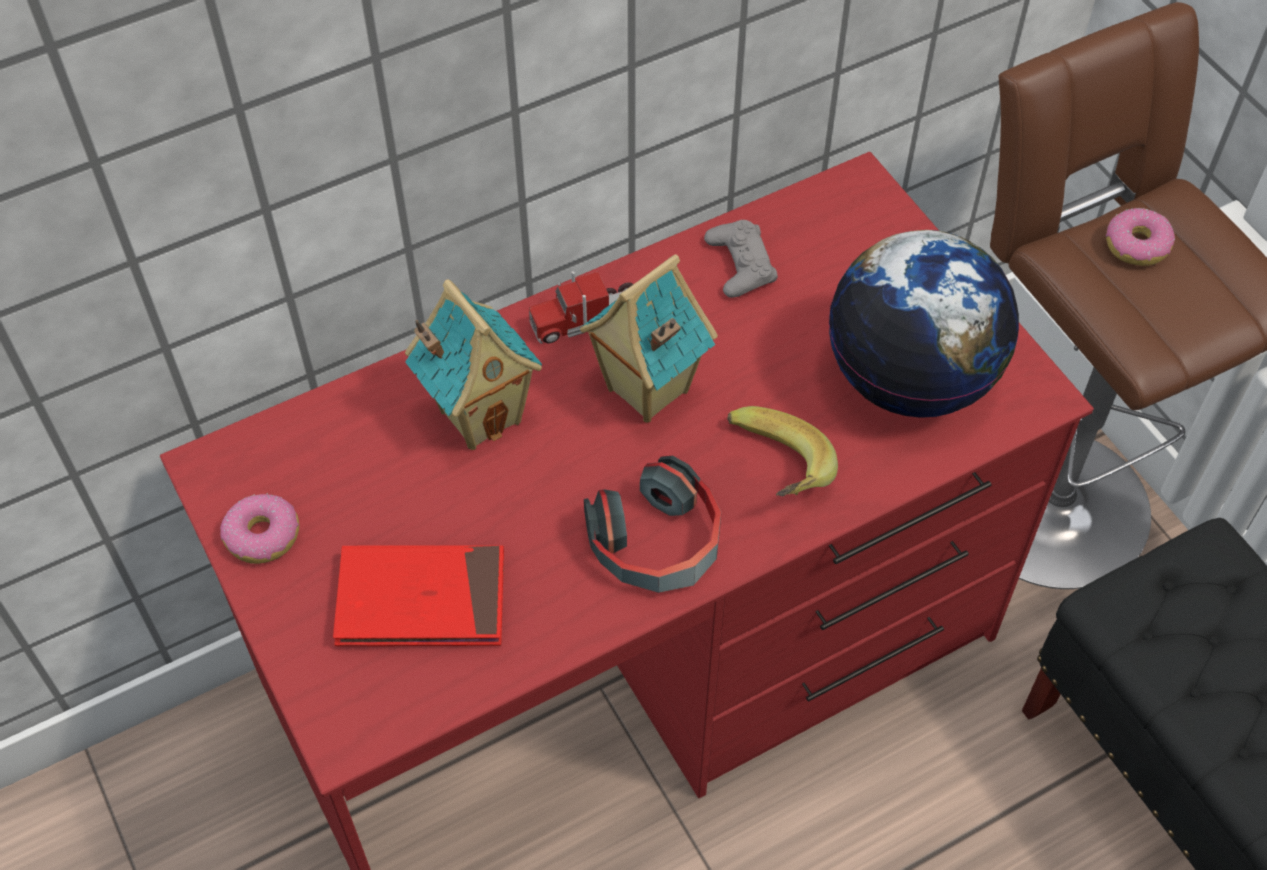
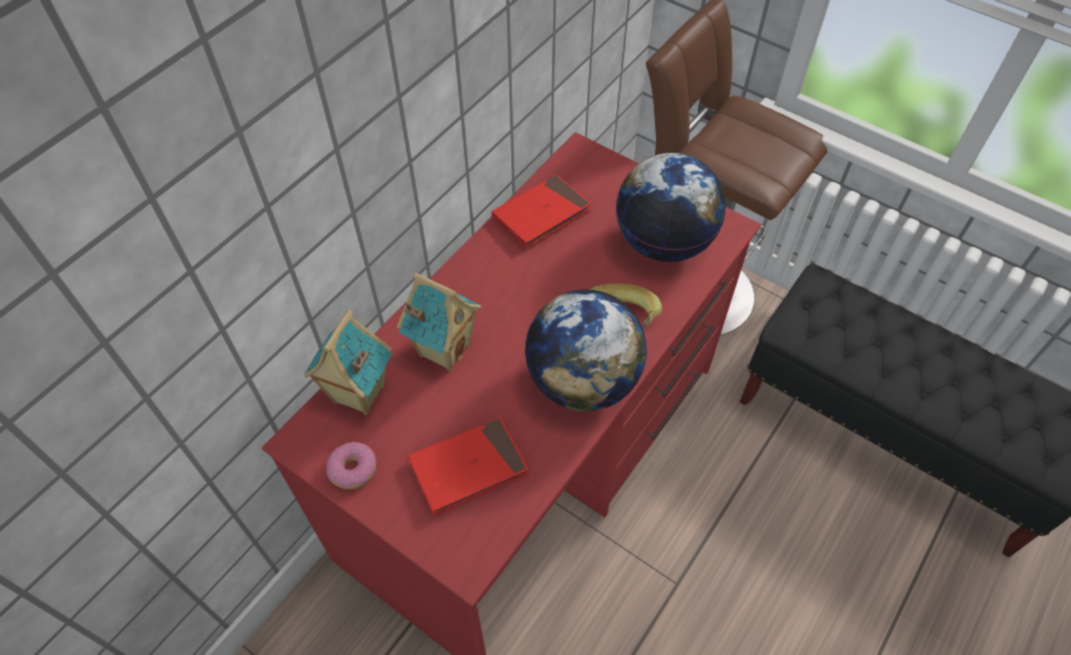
camera: 25 degrees left, 0 degrees up
toy truck [529,271,633,344] -> none
toy house [580,254,718,423] -> toy house moved to [304,310,392,415]
headphones [584,455,721,593] -> globe [524,289,647,411]
grey game controller [704,220,778,298] -> red book [492,174,591,248]
donut [1106,208,1175,266] -> none

